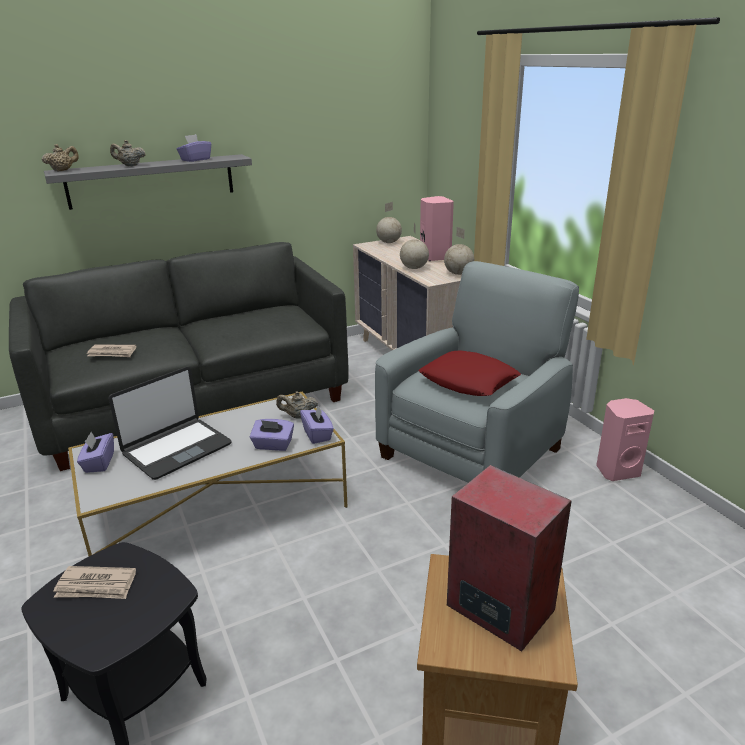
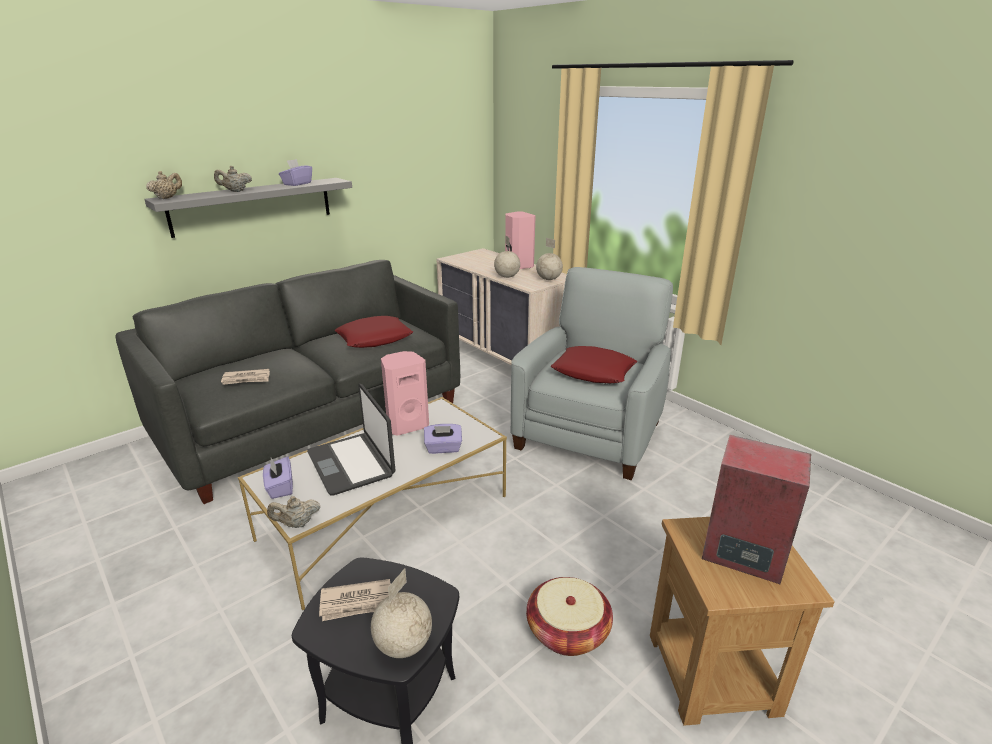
camera: 15 degrees left, 0 degrees up
laptop [109,367,232,480] -> laptop turned 120 degrees clockwise [307,384,396,495]
beige teapot [276,391,318,419] -> beige teapot moved to [267,496,320,528]
purple tissue box [300,405,334,444] -> none
globe [376,202,402,243] -> globe moved to [371,568,432,658]
pink speaker [596,398,654,481] -> pink speaker moved to [381,351,429,436]
none -> red pillow [335,316,413,348]
none -> basket [526,577,613,656]

